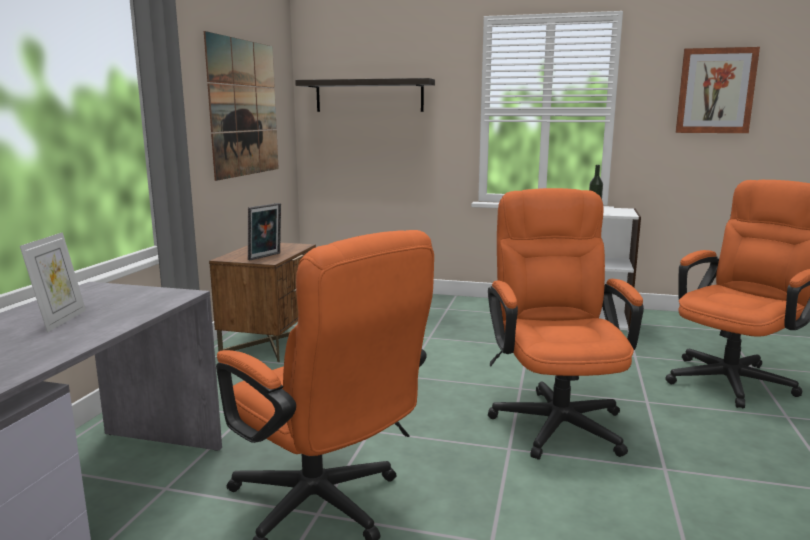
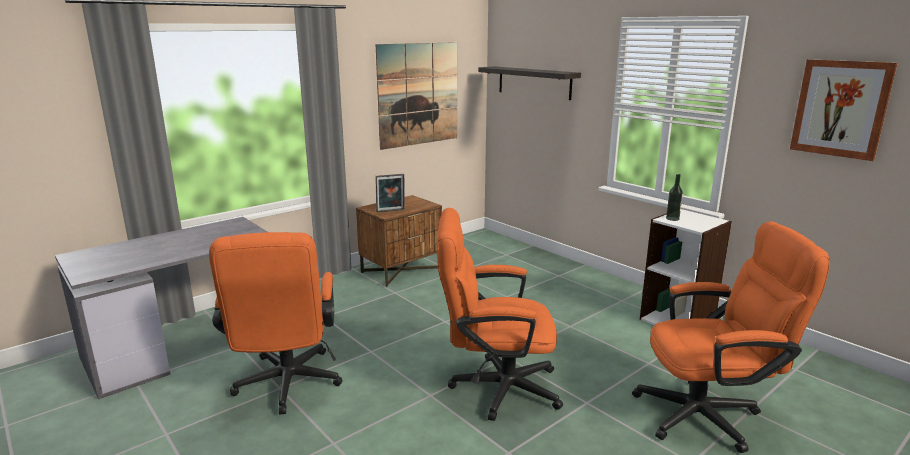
camera: 35 degrees right, 5 degrees up
picture frame [20,232,86,332] -> none
orange office chair [488,188,644,460] -> orange office chair turned 120 degrees counterclockwise [437,208,563,421]

